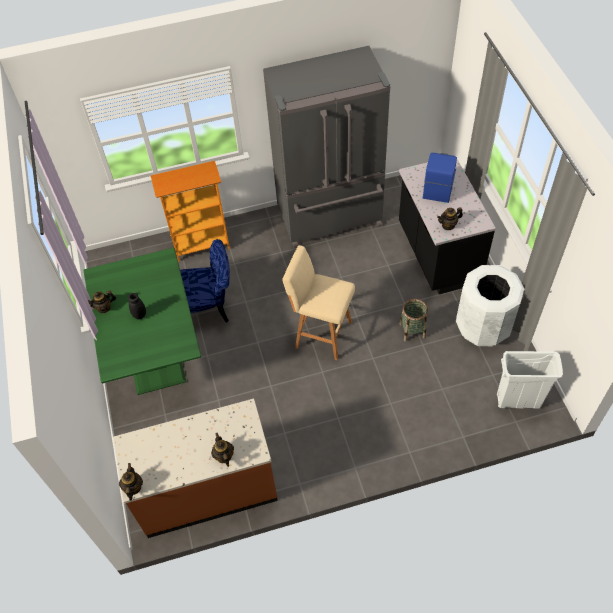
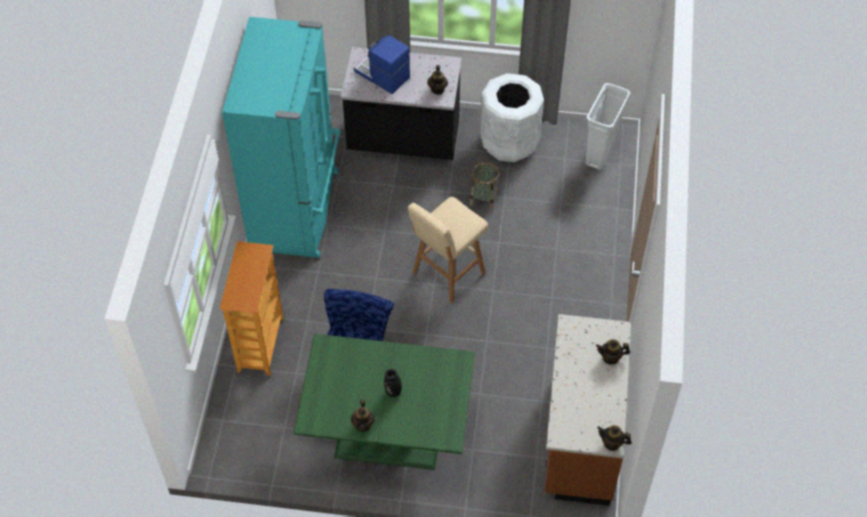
camera: 70 degrees left, 0 degrees up
grey fridge [263,46,390,248] -> turquoise fridge [222,17,341,258]

